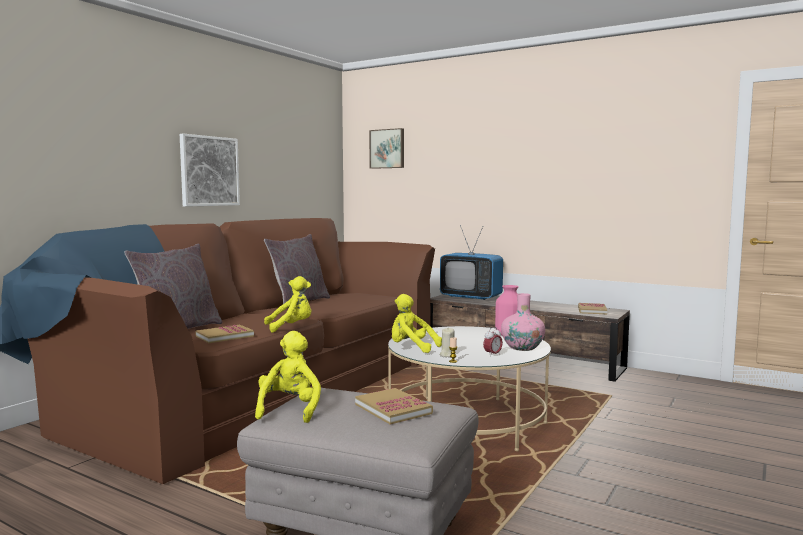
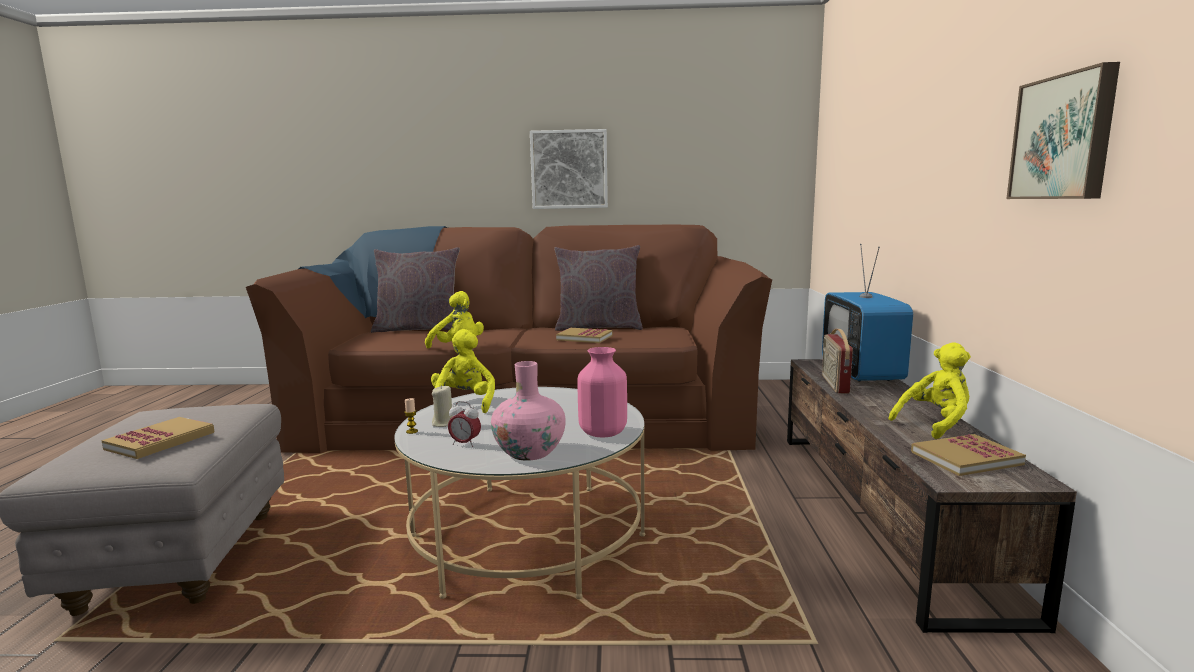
camera: 60 degrees right, 5 degrees up
book [195,325,254,343] -> book moved to [556,328,613,343]
yellow plush toy [255,331,321,423] -> yellow plush toy moved to [889,342,971,439]
picture [369,128,404,169] -> picture moved to [1007,62,1120,199]
none -> radio [822,329,853,394]

